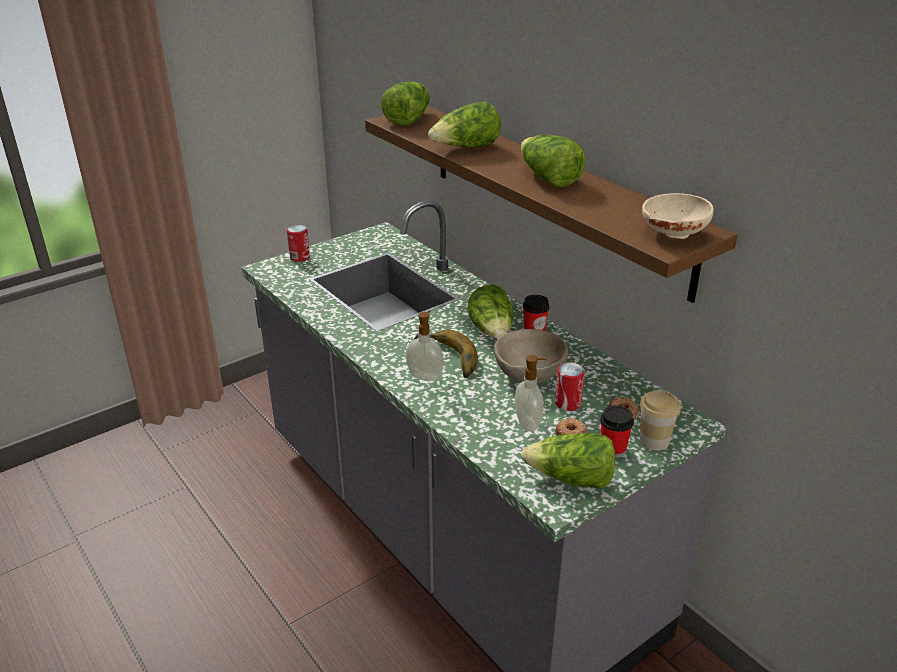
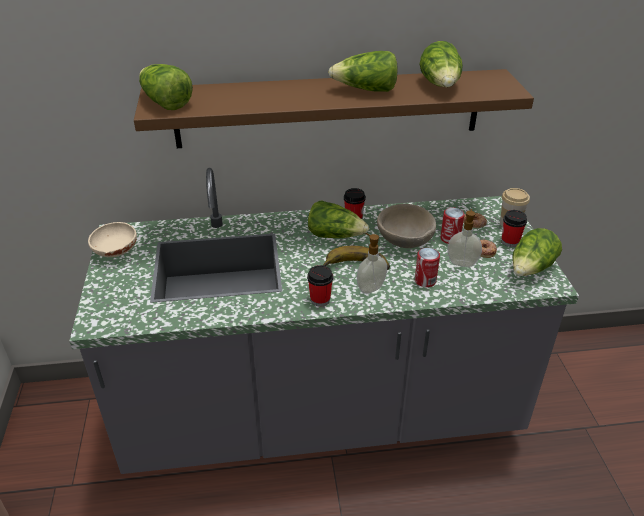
camera: 60 degrees left, 5 degrees up
can [287,225,310,262] -> can moved to [415,248,440,287]
lettuce [428,102,501,147] -> lettuce moved to [419,41,463,87]
beige bowl [642,193,714,239] -> beige bowl moved to [88,222,137,257]
none -> cup [307,265,333,307]

